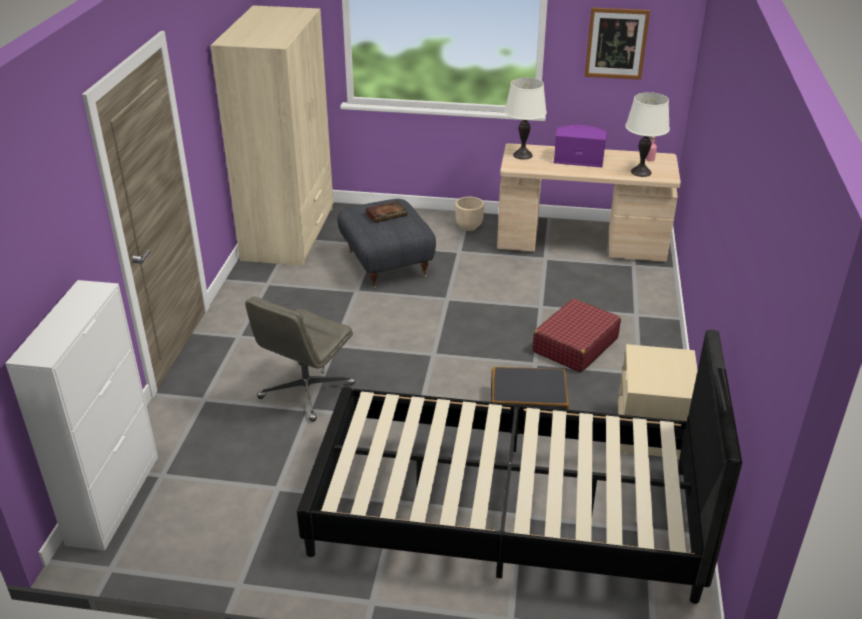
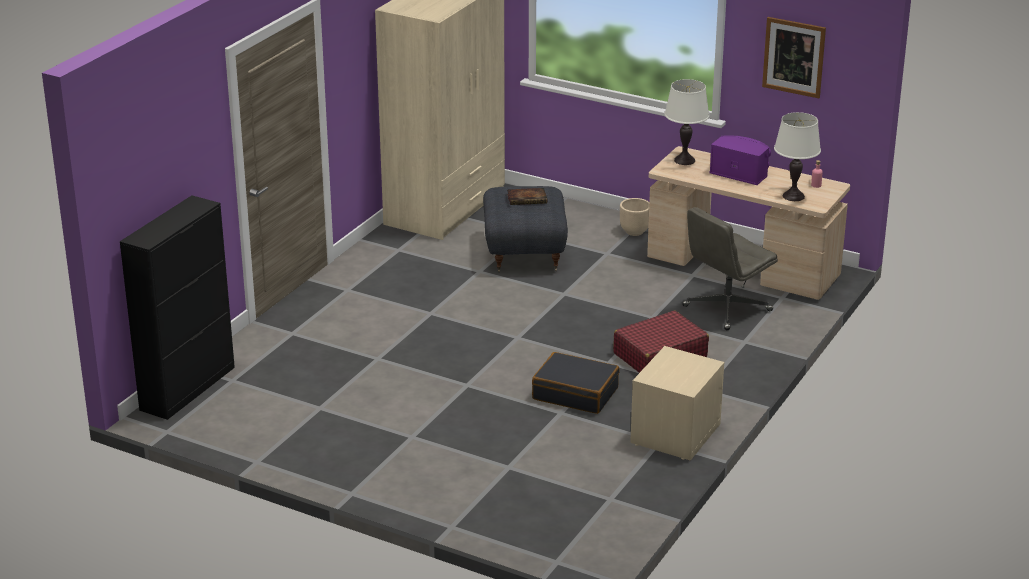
camera: 20 degrees right, 5 degrees down
white cabinet [5,280,158,551] -> black cabinet [120,195,235,420]
grey office chair [245,297,355,422] -> grey office chair moved to [682,207,778,330]
black bed [297,330,742,604] -> none

